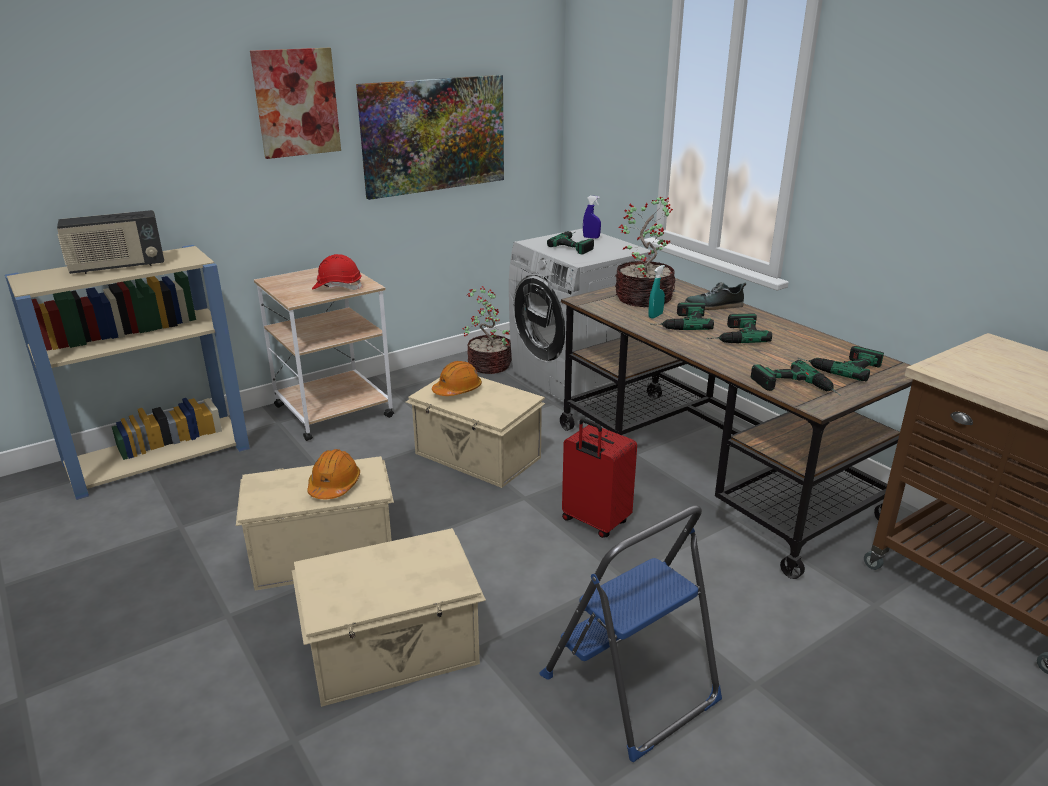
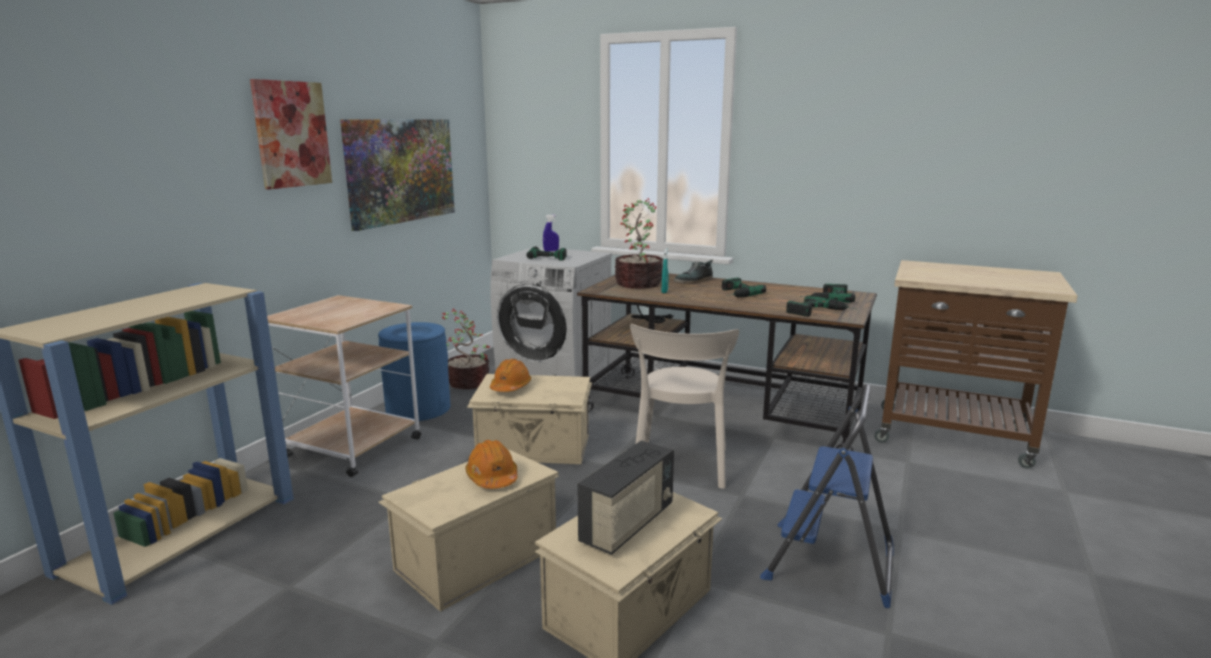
camera: 30 degrees left, 10 degrees down
radio [57,210,164,274] -> radio moved to [577,441,674,555]
red hard hat [312,254,363,290] -> none
red suitcase [562,418,637,538] -> beige chair [630,324,739,489]
power drill [650,303,714,330] -> none
none -> blue trash can [378,322,450,421]

